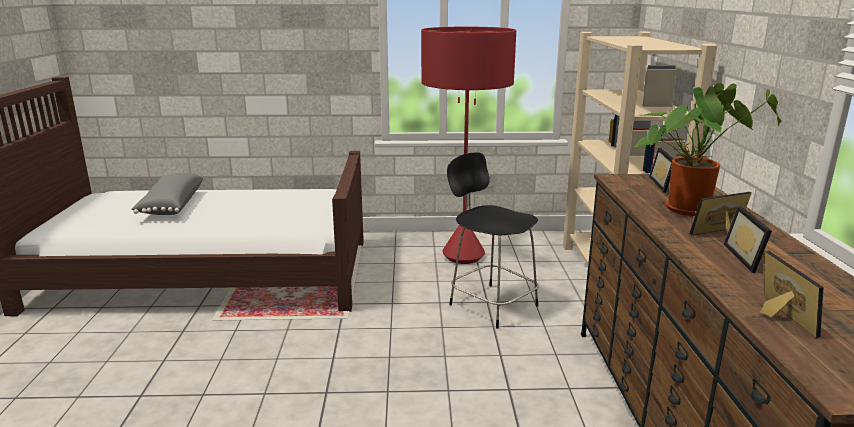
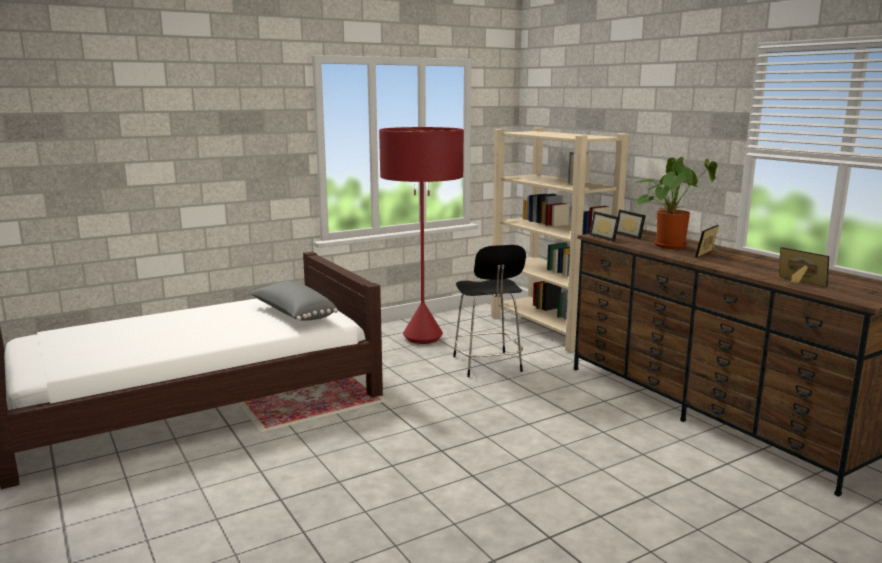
camera: 30 degrees left, 5 degrees down
grey pillow [132,173,203,215] -> grey pillow moved to [251,281,338,321]
black chair [447,152,539,329] -> black chair turned 120 degrees counterclockwise [453,245,526,377]
picture frame [724,206,772,273] -> picture frame moved to [589,211,620,242]

